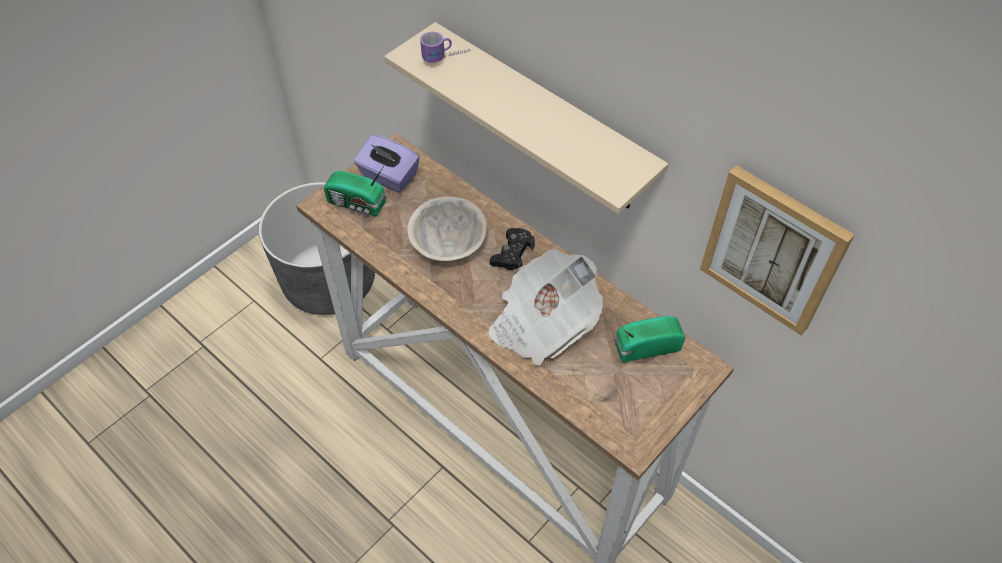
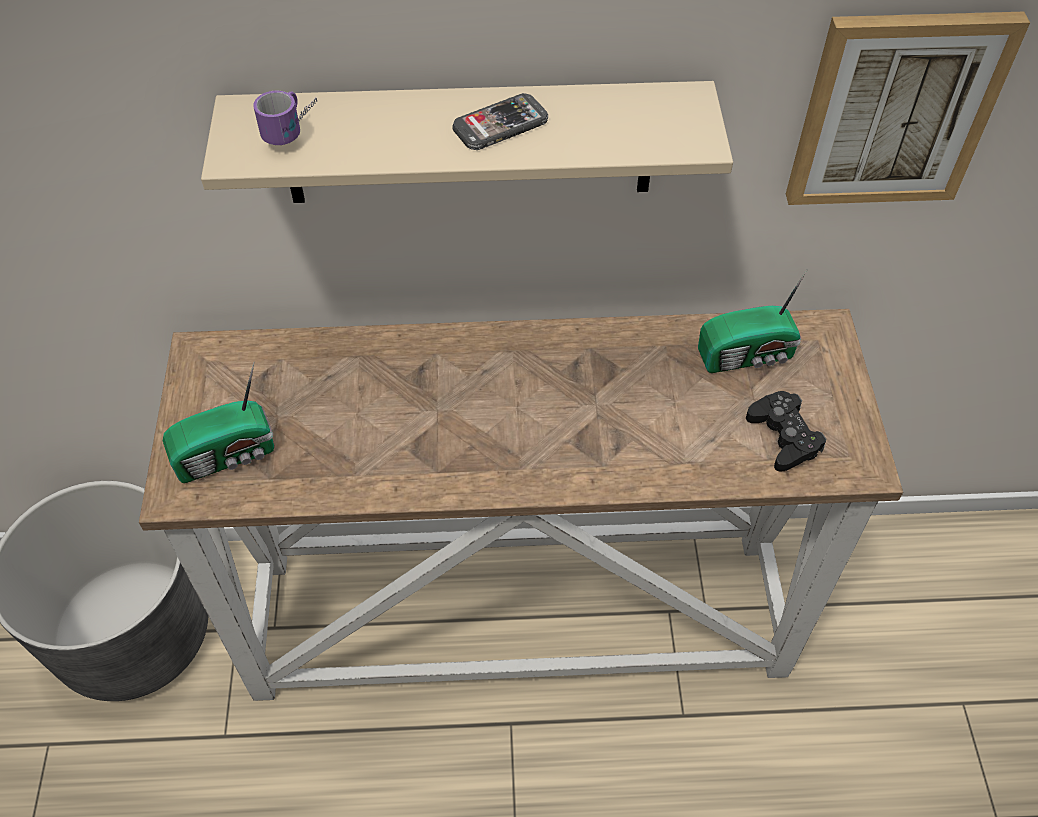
camera: 45 degrees left, 0 degrees up
purple tissue box [354,135,420,193] -> none
beige bowl [407,196,487,261] -> none
newspaper [488,249,603,366] -> none
black game controller [490,228,535,270] -> black game controller moved to [746,391,826,472]
radio [615,316,685,362] -> radio turned 135 degrees counterclockwise [698,270,807,373]
none -> phone [452,93,548,150]

